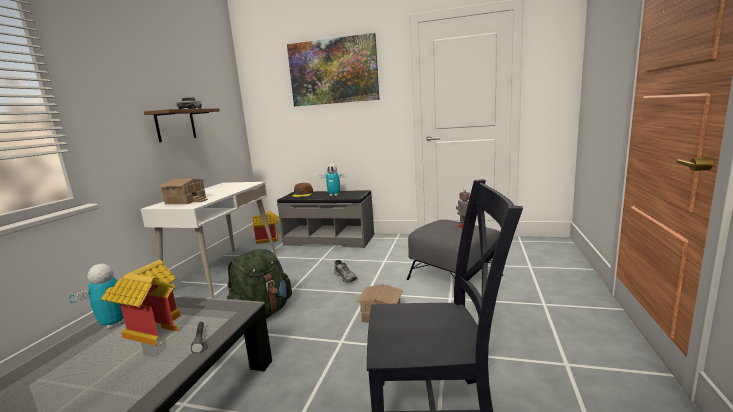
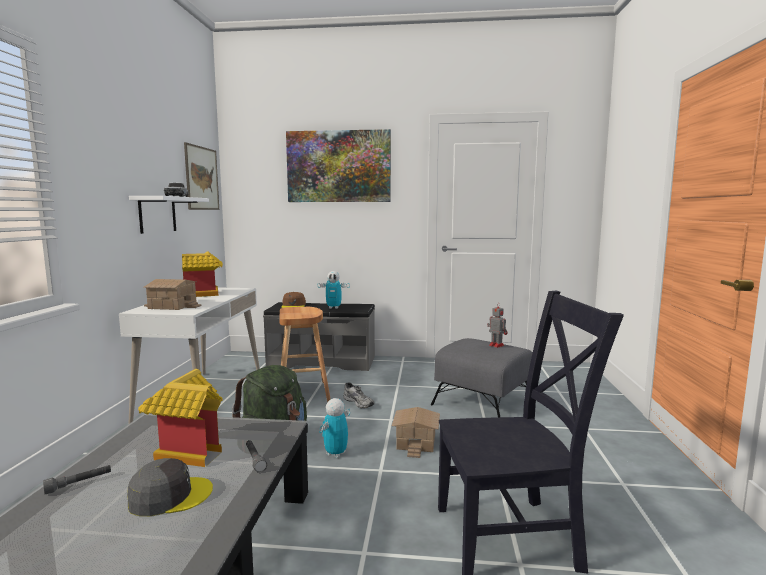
camera: 10 degrees left, 5 degrees down
toy robot [69,264,124,329] -> toy robot moved to [319,398,350,458]
brown shelf [144,108,220,142] -> white shelf [129,196,209,234]
toy house [253,210,279,244] -> toy house moved to [182,251,223,297]
none -> grey flashlight [43,465,111,494]
none -> grey cap [127,458,213,516]
none -> picture [184,142,219,210]
none -> brown stool [280,307,331,402]

